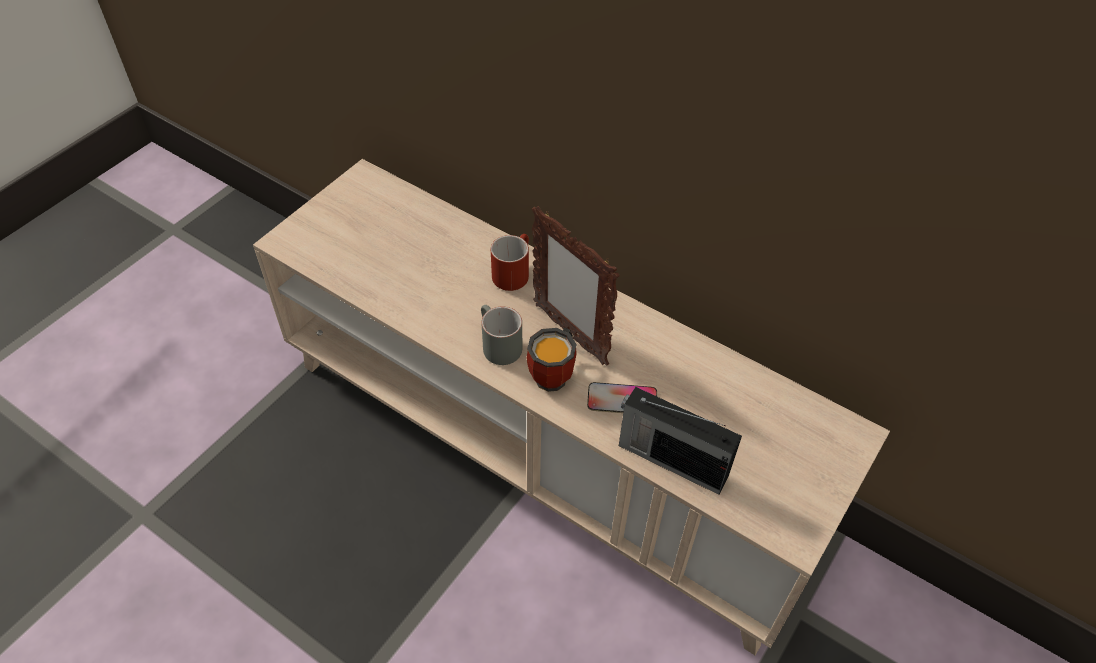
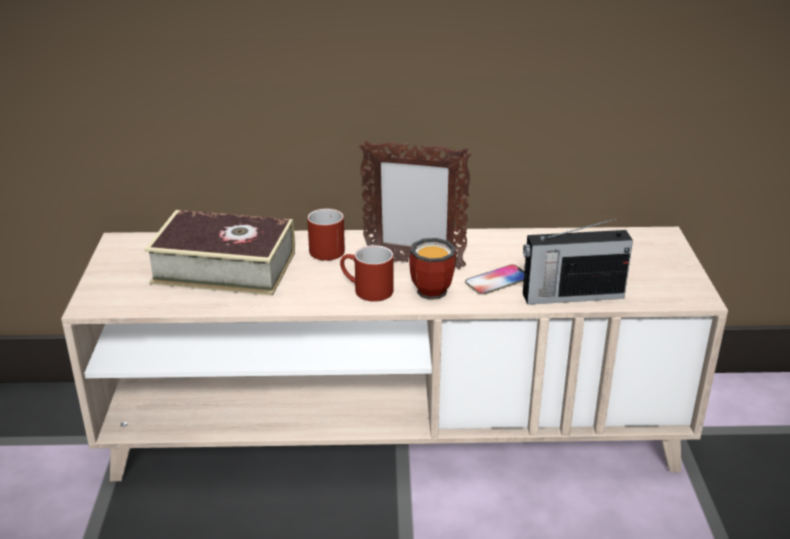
camera: 35 degrees left, 20 degrees down
grey mug [481,305,522,365] -> red mug [340,245,393,302]
none -> book [144,210,295,296]

